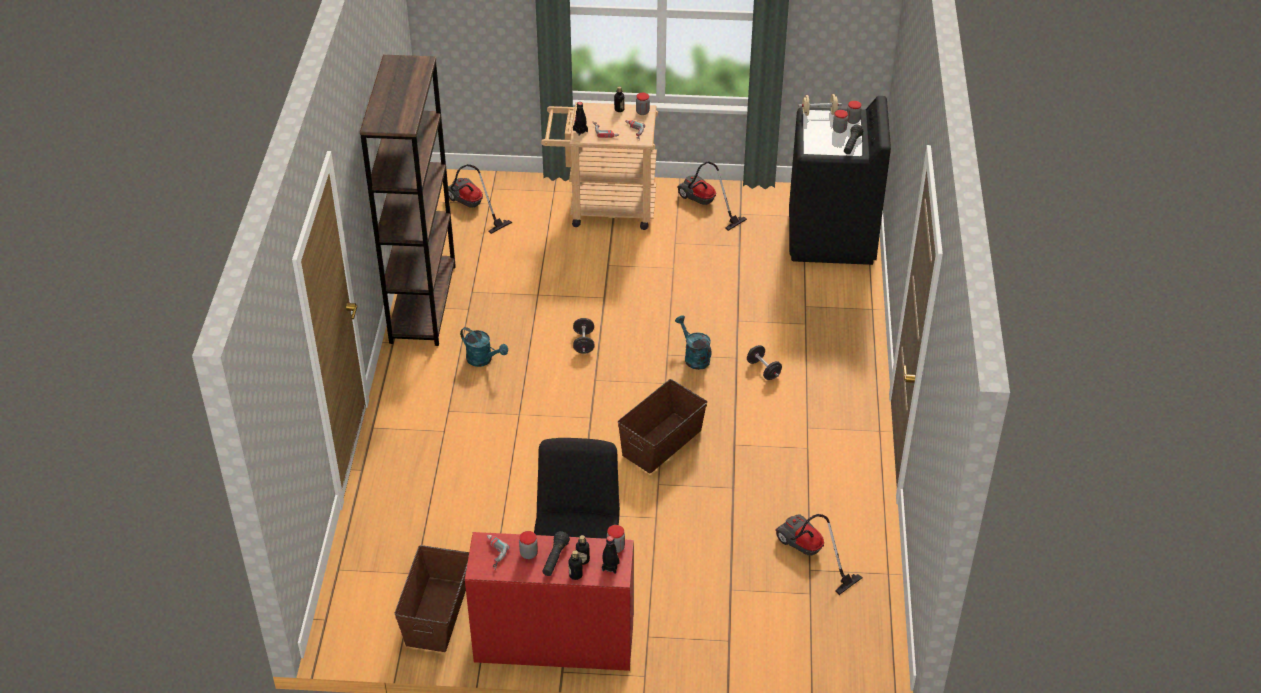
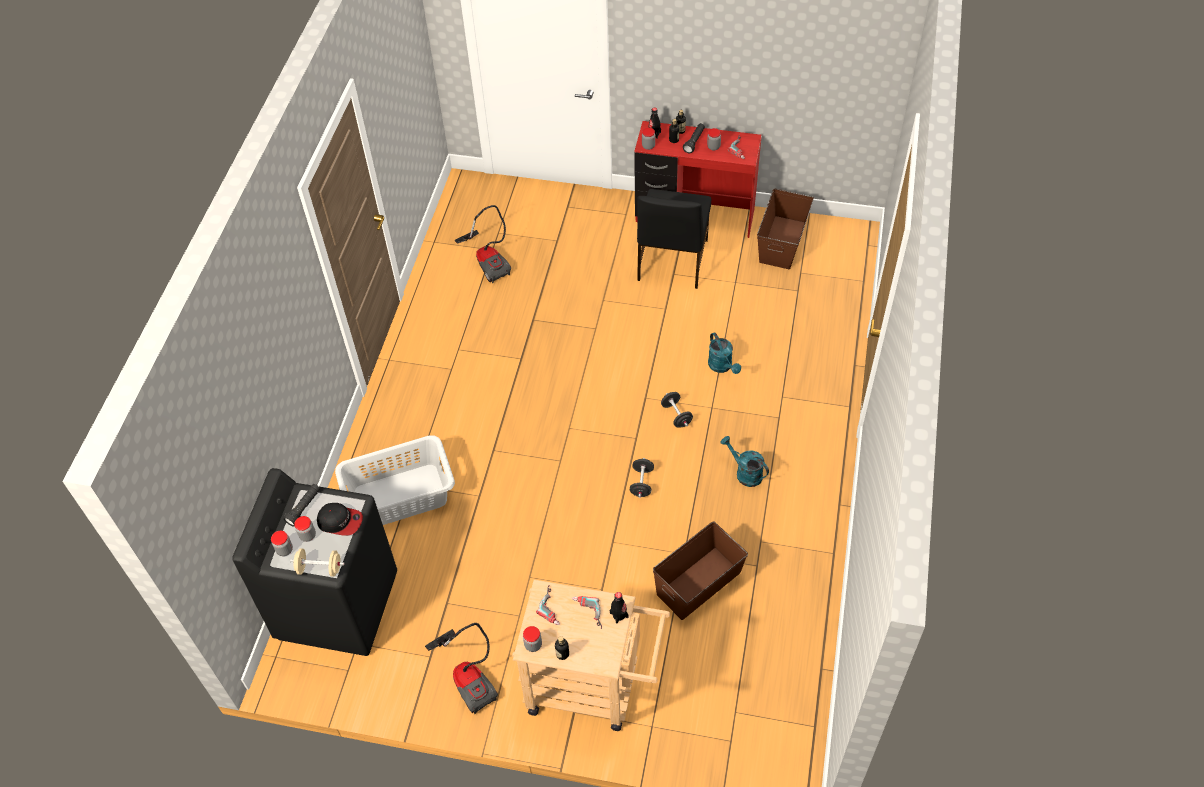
camera: 170 degrees left, 10 degrees up
brown bookcase [360,55,456,346] -> none
vacuum cleaner [448,164,512,234] -> none
brown storage box [618,379,707,474] -> brown storage box moved to [653,521,748,620]
turquoise watering can [675,315,711,370] -> turquoise watering can moved to [708,332,741,374]
black dumbbell [747,345,782,380] -> black dumbbell moved to [661,392,693,427]
none -> cap [317,503,363,536]
none -> grey laundry basket [335,435,455,525]

